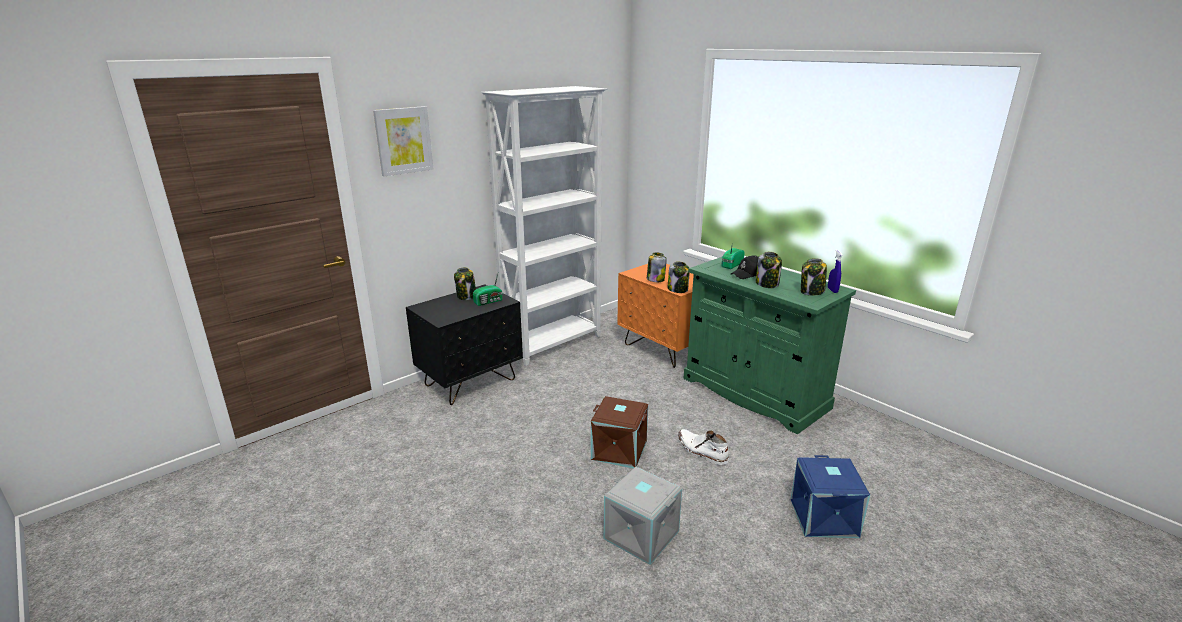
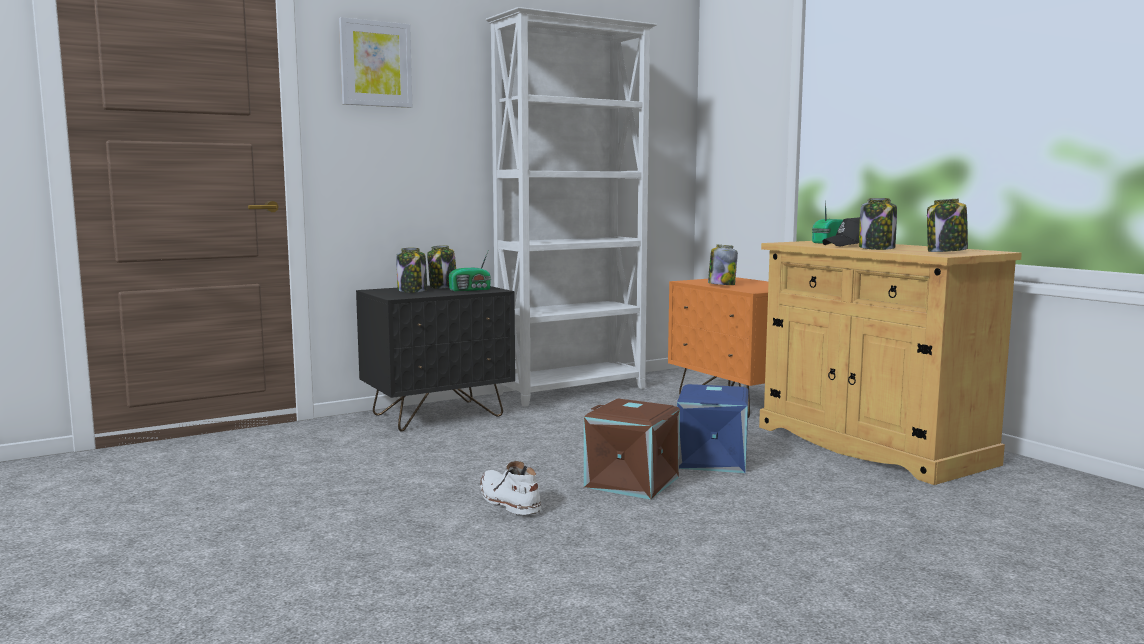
camera: 10 degrees right, 15 degrees down
grey storage box [603,467,682,565] -> none
jar [668,261,690,293] -> jar moved to [396,247,427,293]
white boot [678,429,729,465] -> white boot moved to [480,461,541,515]
green cabinet [683,256,856,434] -> beige cabinet [759,241,1022,485]
blue storage box [791,455,870,538] -> blue storage box moved to [677,384,749,473]
blue spray bottle [828,250,843,293] -> none

